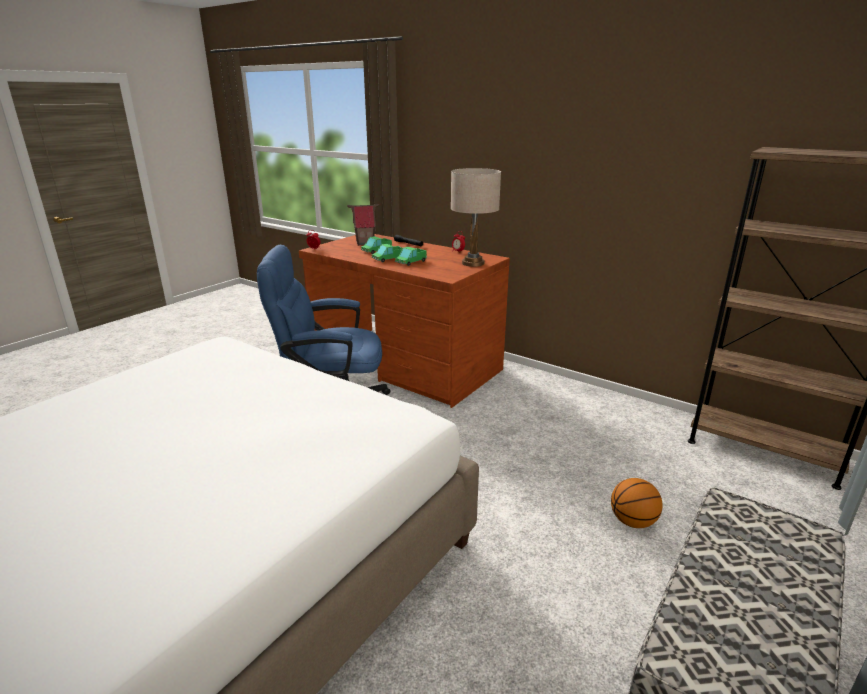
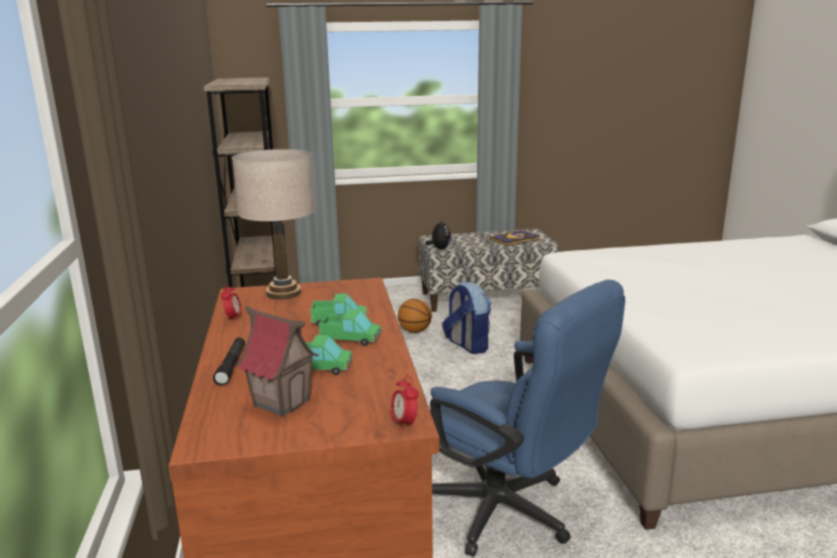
camera: 135 degrees left, 5 degrees down
none -> plush toy [425,220,451,249]
none -> backpack [442,281,491,354]
none -> book [490,230,540,246]

